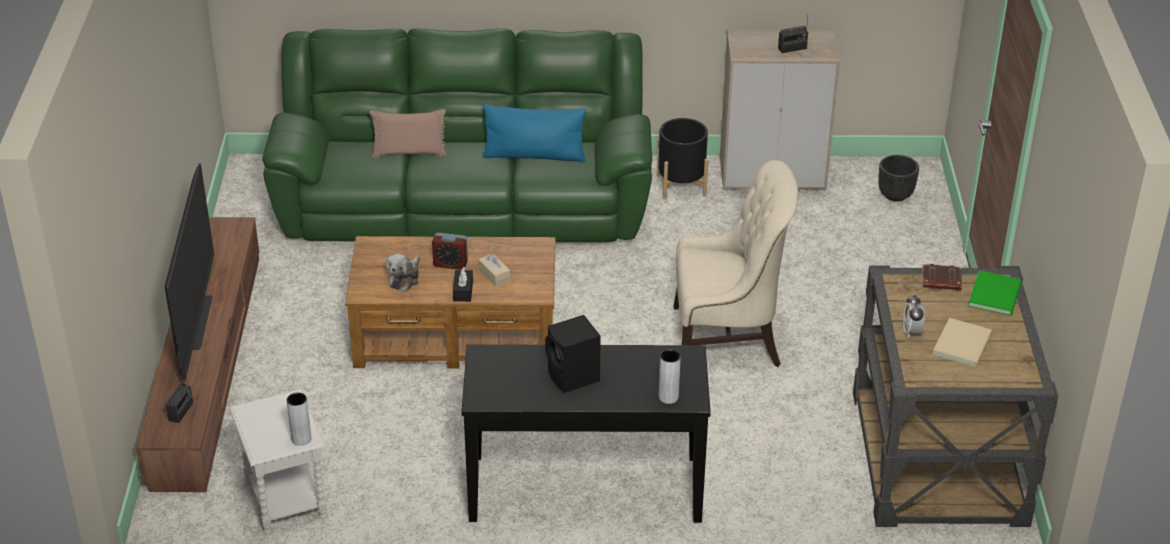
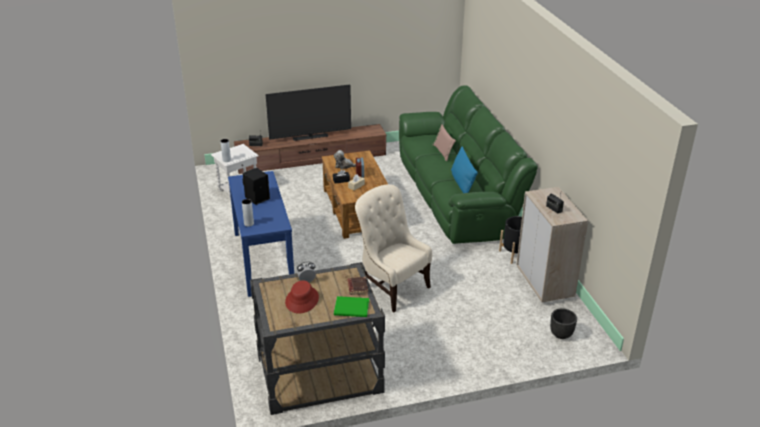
camera: 75 degrees right, 5 degrees down
black console table [462,344,711,523] -> blue console table [228,171,294,297]
beige armchair [673,160,798,367] -> beige armchair turned 150 degrees clockwise [355,184,432,312]
beige book [933,318,992,367] -> red hat [285,280,319,314]

